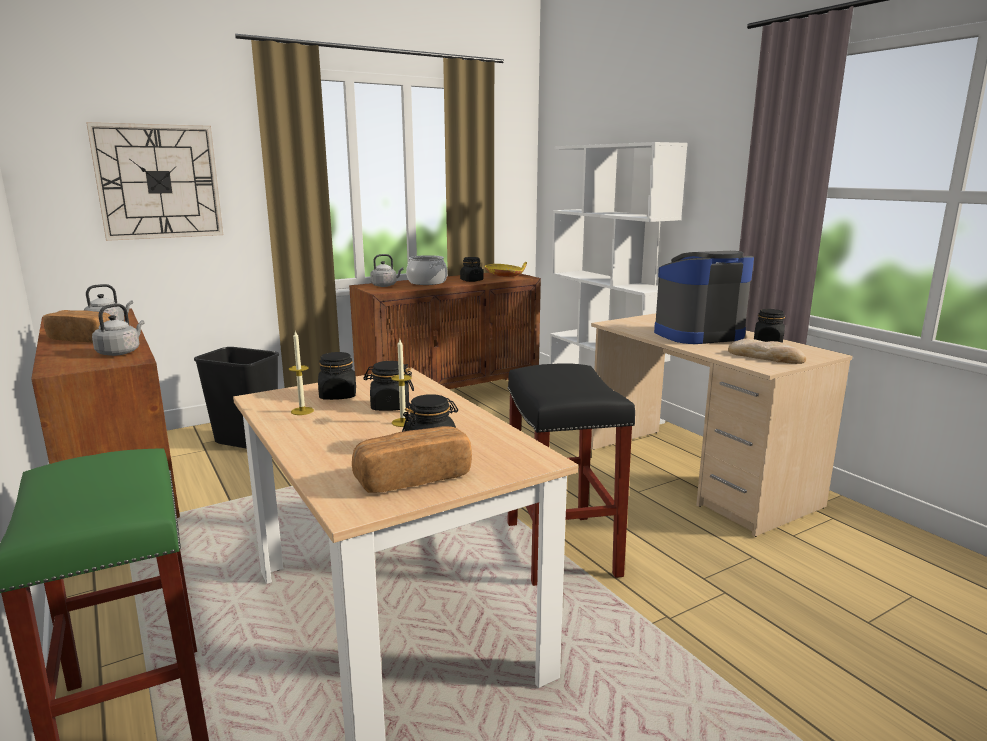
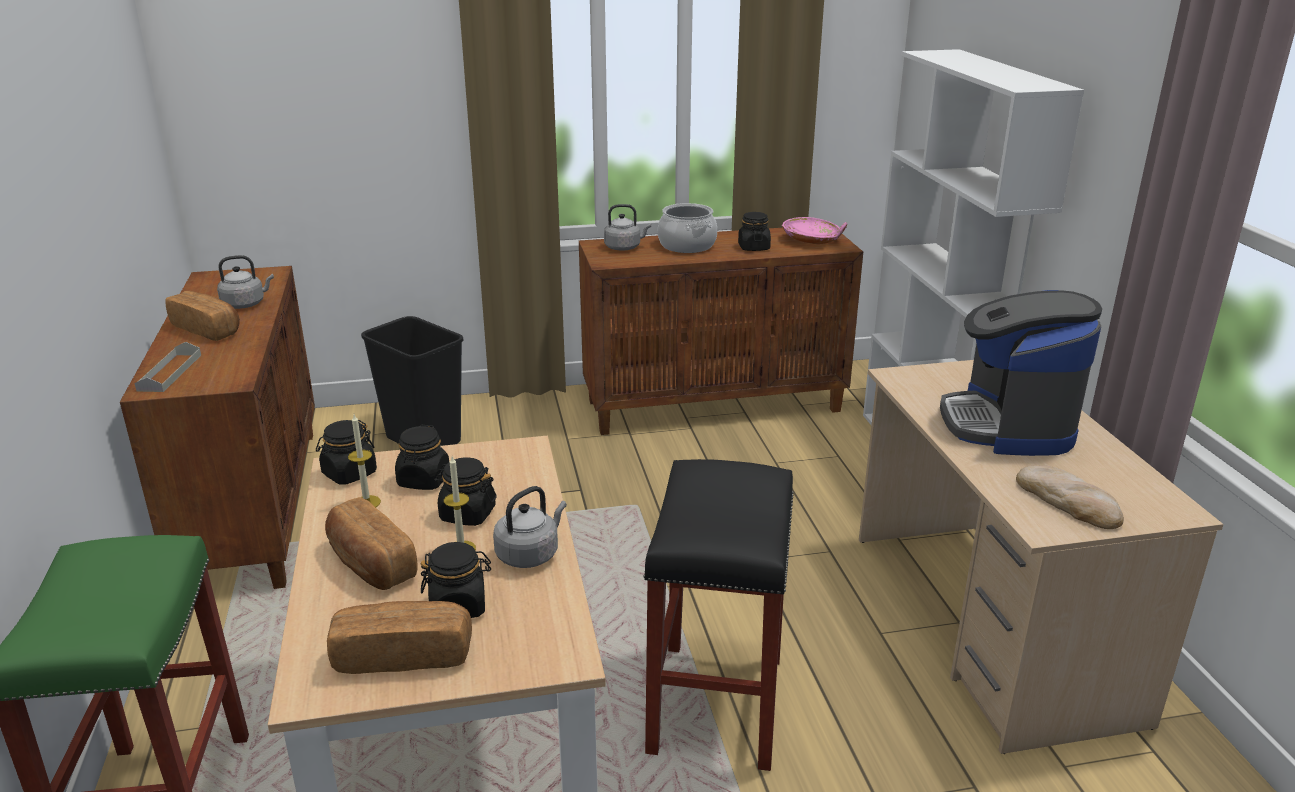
camera: 20 degrees right, 10 degrees up
wall clock [86,122,223,241] -> none
grey kettle [92,304,145,356] -> grey kettle moved to [493,486,567,568]
yellow bowl [484,262,527,277] -> pink bowl [782,217,847,244]
coffee machine [654,251,754,344] -> coffee machine turned 90 degrees counterclockwise [940,290,1102,456]
black jar [754,309,785,343] -> black jar moved to [316,420,377,485]
none -> grey tray [135,342,201,392]
none -> bread [325,497,417,590]

